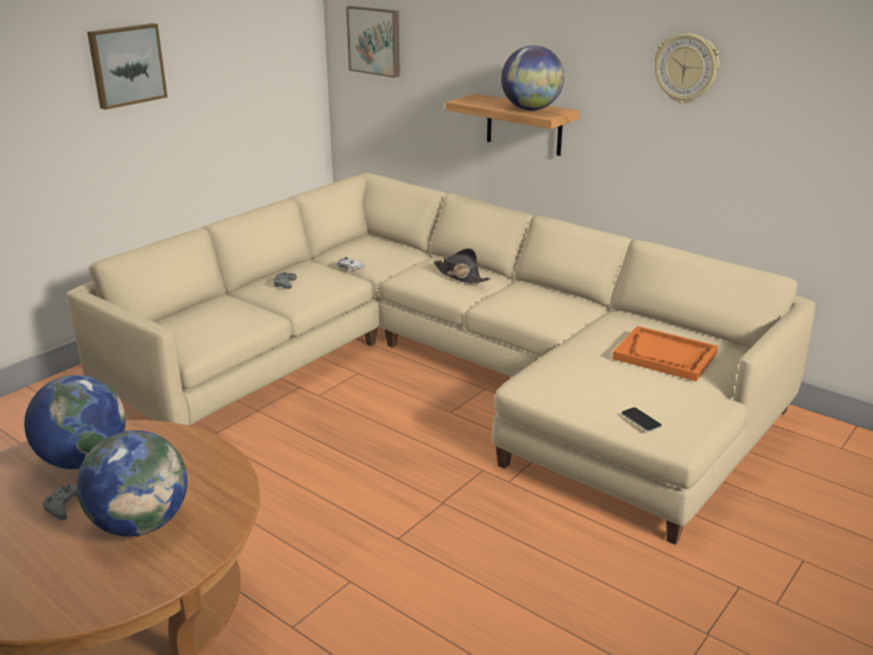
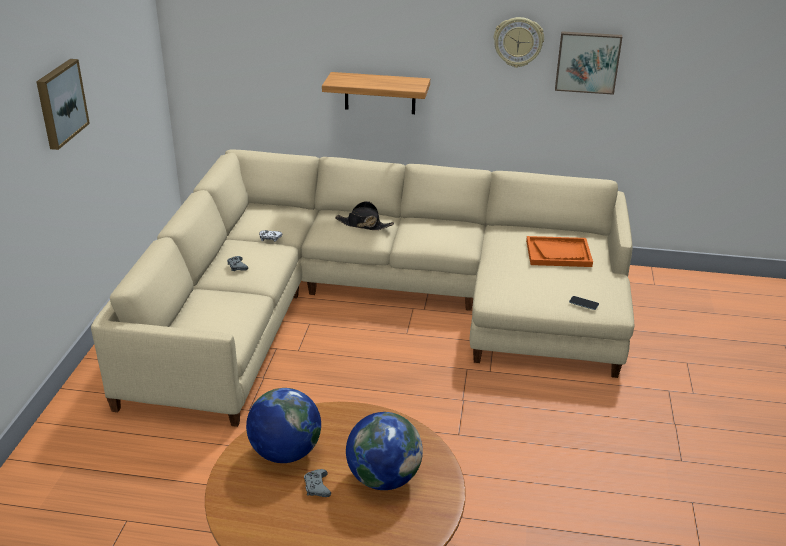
camera: 30 degrees left, 5 degrees up
picture [346,6,400,78] -> picture moved to [555,31,622,95]
globe [501,45,564,110] -> none

